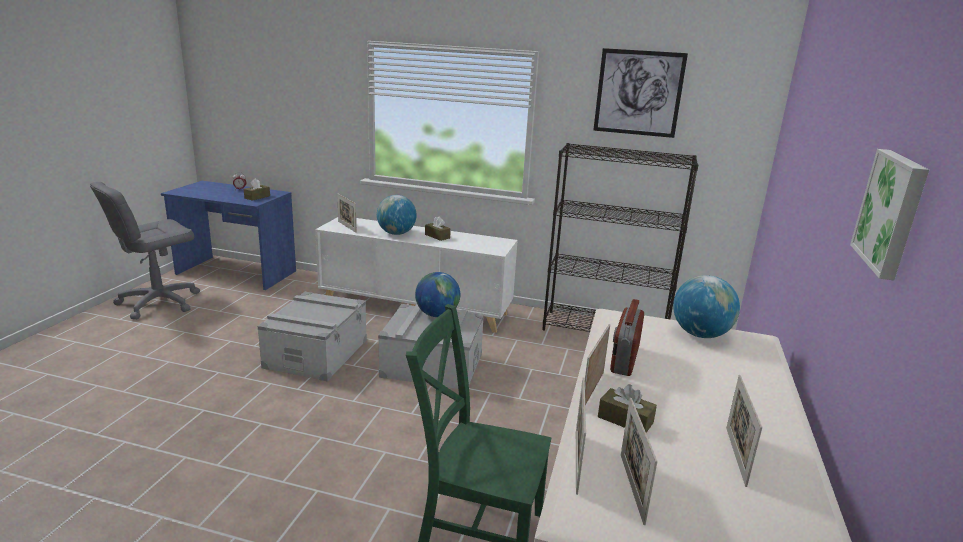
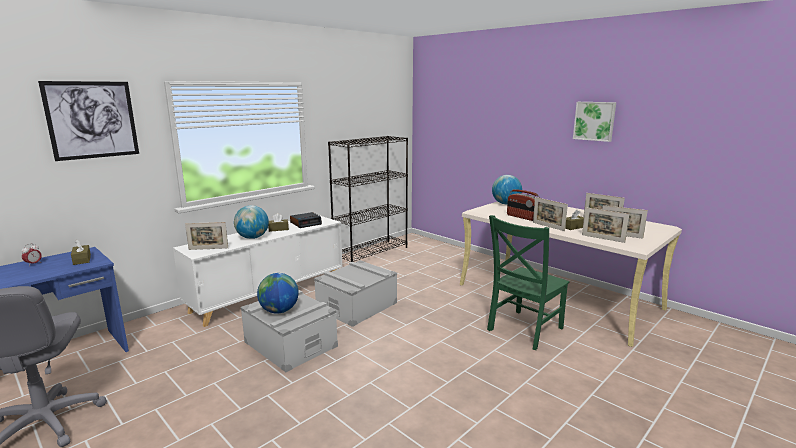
camera: 60 degrees left, 5 degrees down
globe [415,272,460,317] -> globe moved to [257,273,299,314]
picture [594,48,688,138] -> picture moved to [38,81,139,161]
none -> alarm clock [290,212,322,228]

